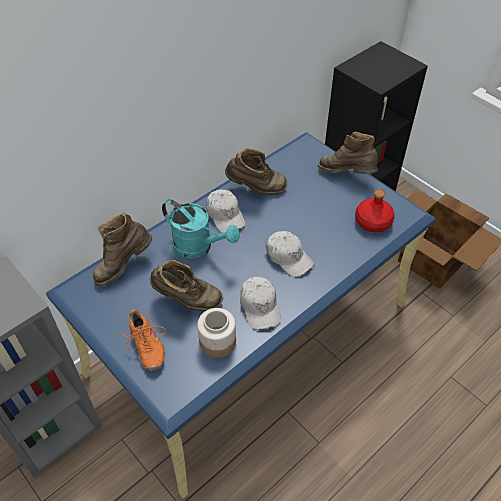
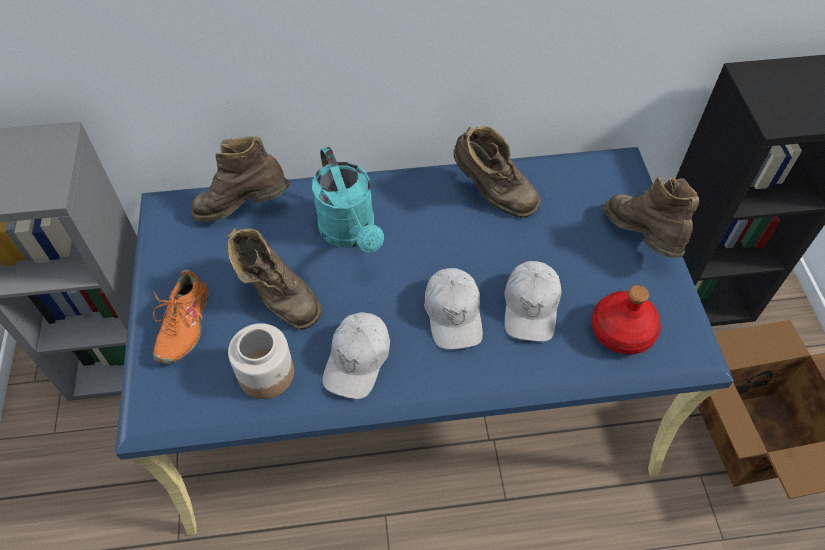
camera: 35 degrees right, 5 degrees up
white cap [206,189,246,233] -> white cap moved to [504,261,562,342]

